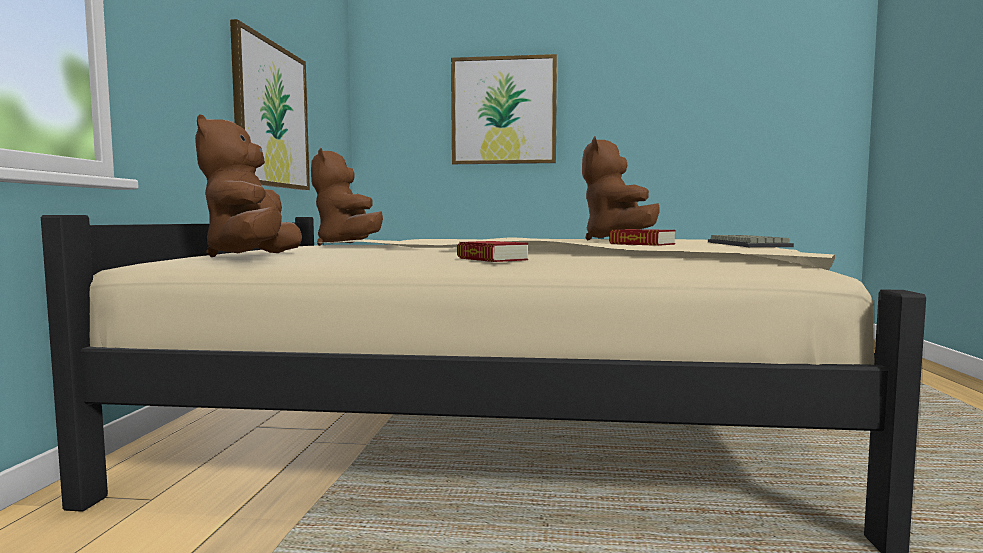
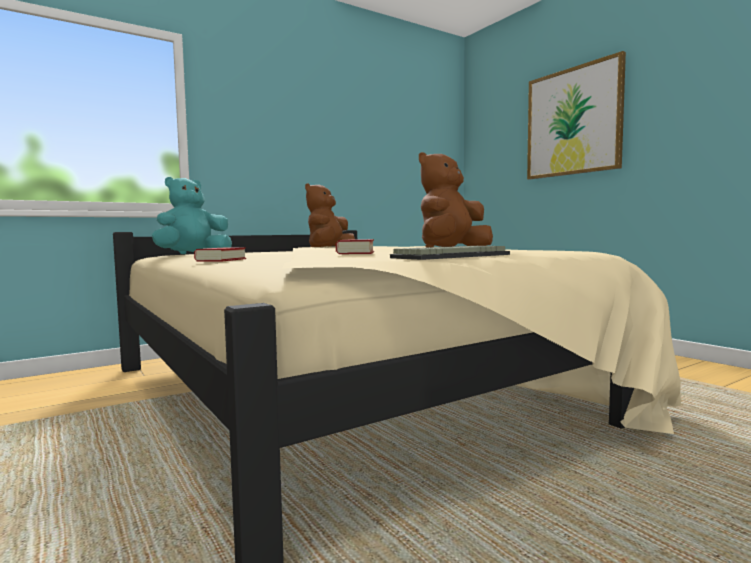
camera: 50 degrees right, 0 degrees up
brown plush toy [195,114,302,257] -> turquoise plush toy [152,177,232,254]
picture [230,19,310,190] -> none

